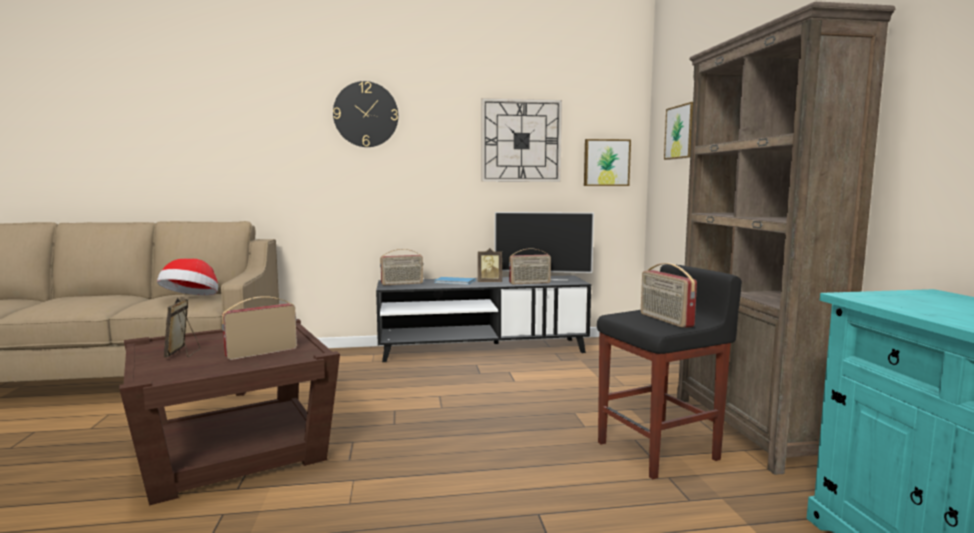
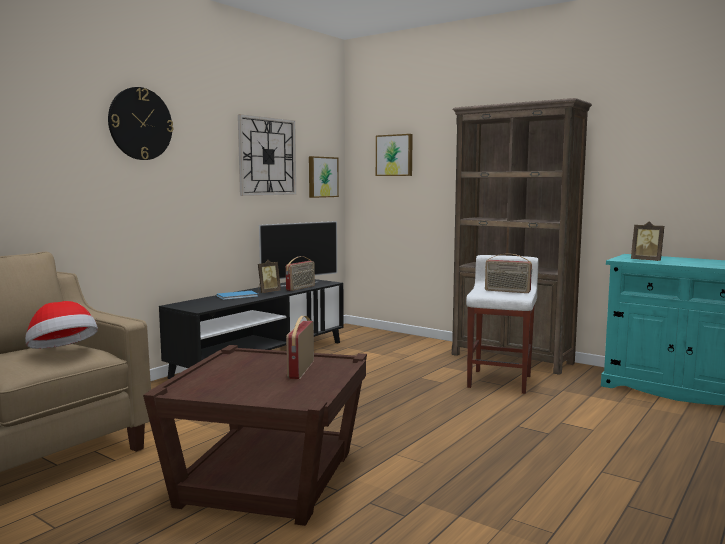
camera: 45 degrees left, 0 degrees up
picture frame [164,297,200,358] -> picture frame moved to [631,221,664,261]
radio [380,249,423,285] -> none
black stool [597,264,742,479] -> white stool [466,255,538,394]

